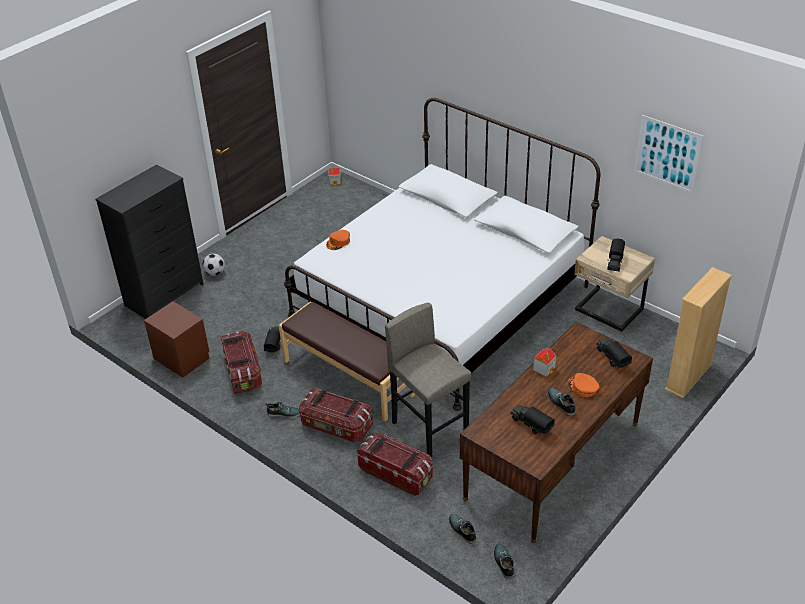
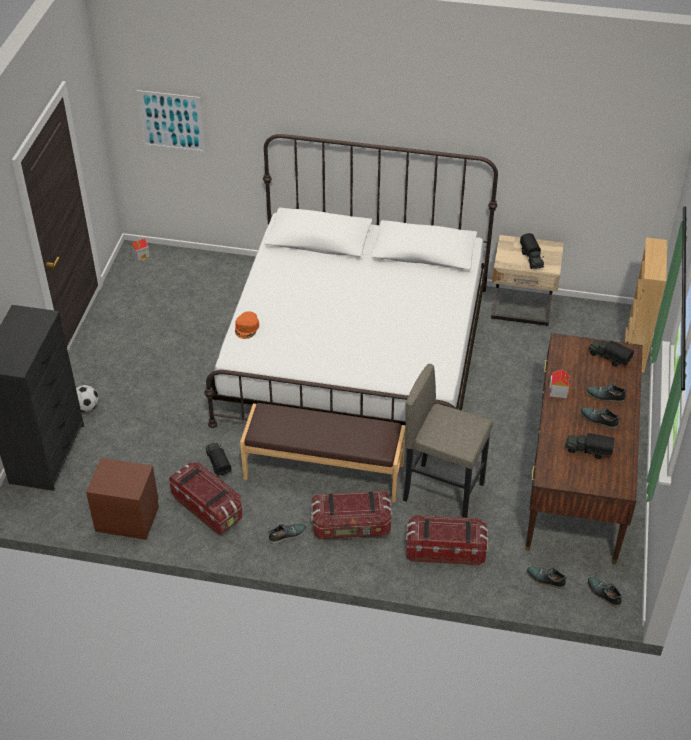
camera: 30 degrees left, 5 degrees up
orange cap [567,373,600,397] -> shoe [586,383,628,403]
picture [634,115,704,194] -> picture moved to [137,90,206,153]

